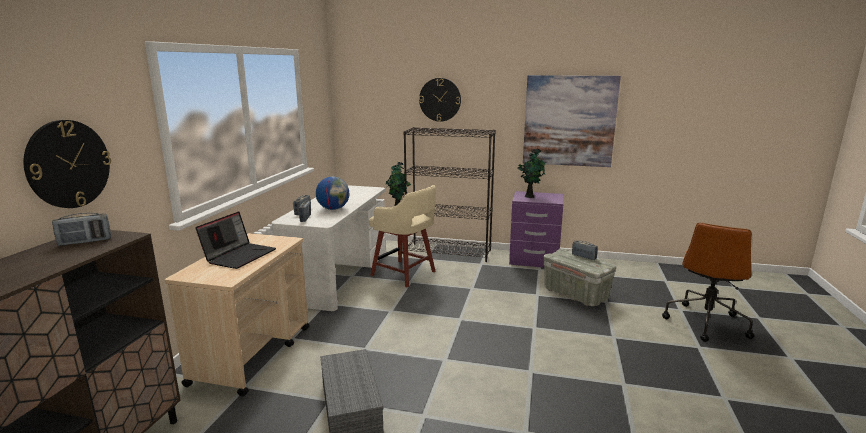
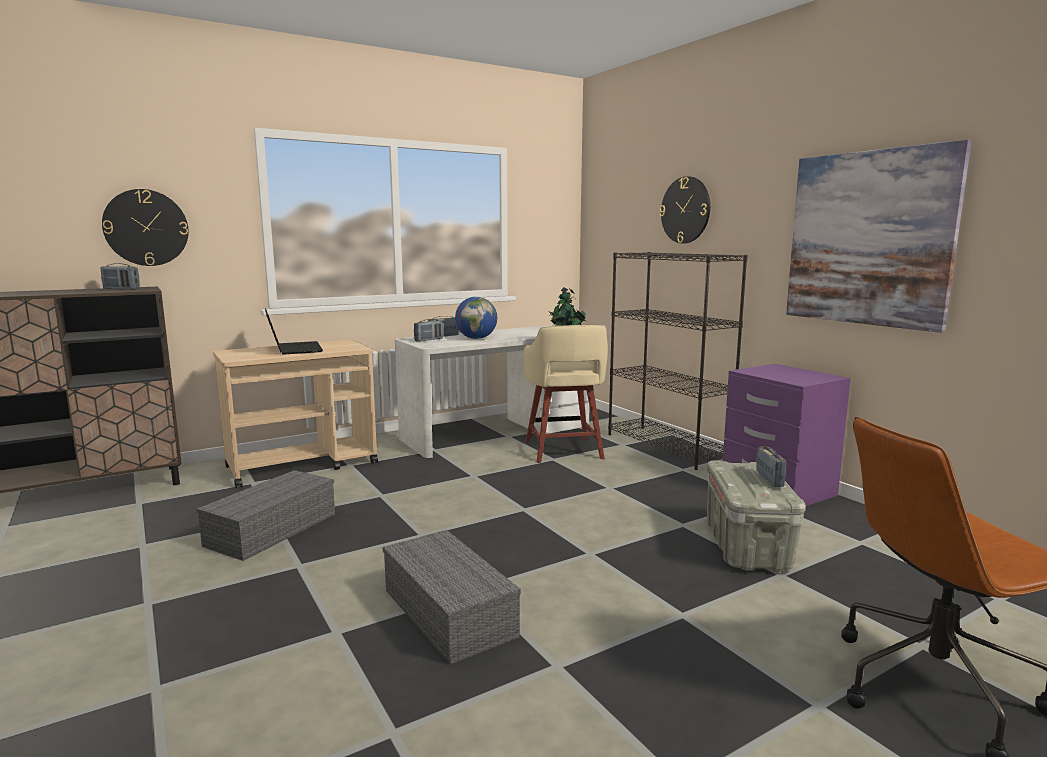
camera: 45 degrees right, 5 degrees down
laptop [195,211,276,269] -> laptop turned 90 degrees counterclockwise [265,308,323,355]
potted plant [518,149,546,198] -> none
none -> grey storage box [383,530,521,664]

